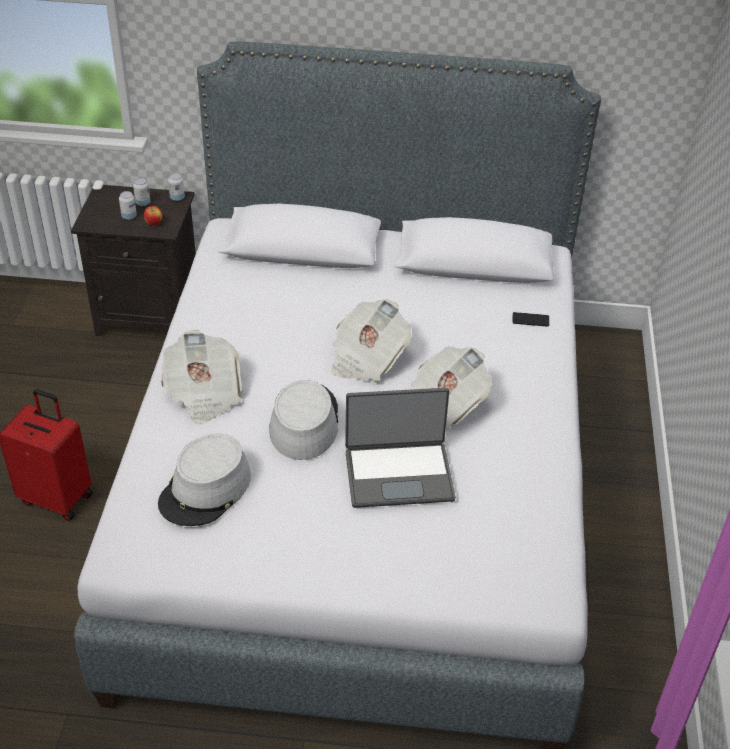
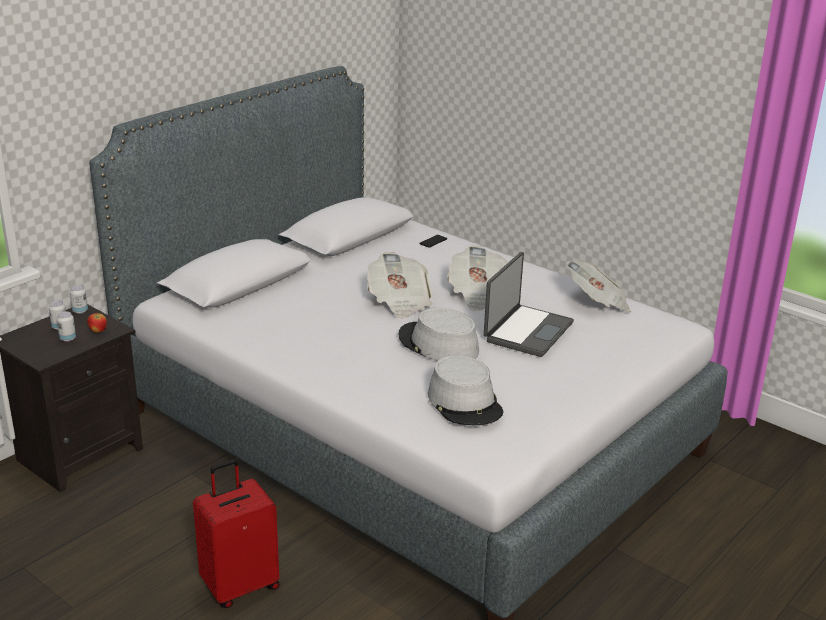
camera: 55 degrees left, 15 degrees down
newspaper [161,330,242,425] -> newspaper moved to [566,261,631,312]

